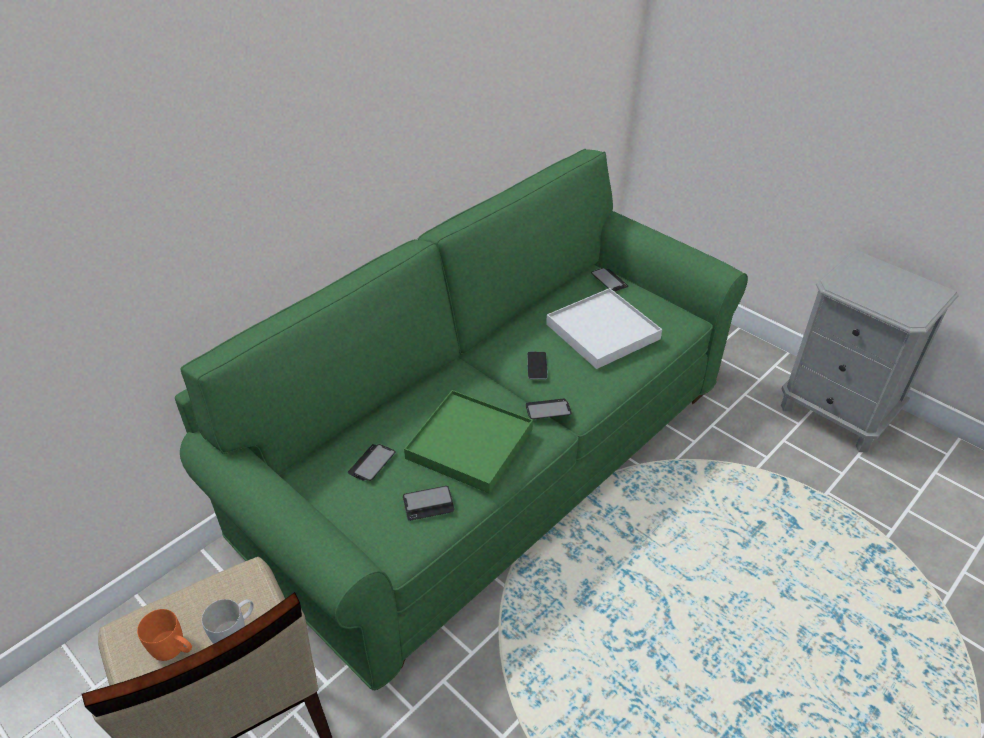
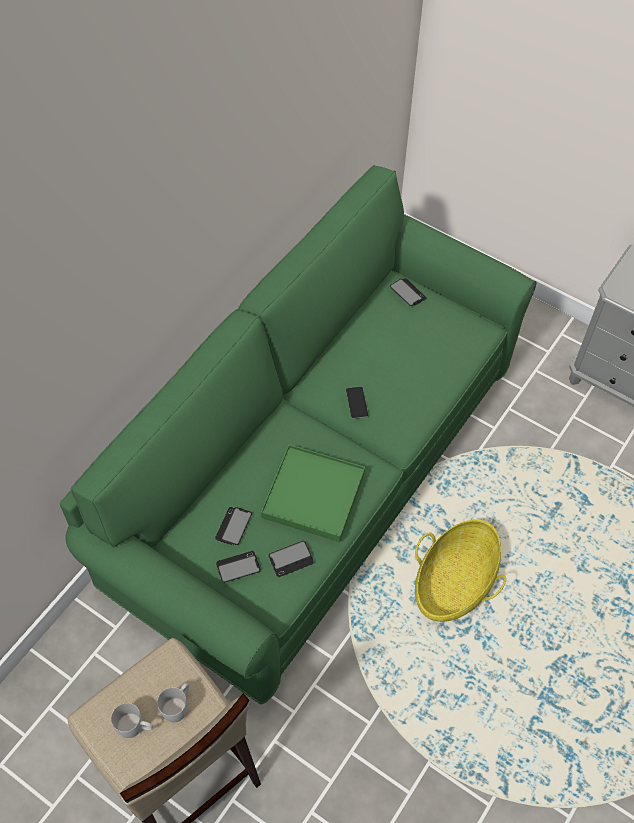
camera: 10 degrees left, 15 degrees up
orange mug [137,609,192,661] -> white mug [111,703,153,738]
phone [525,398,571,419] -> phone moved to [216,551,261,583]
white tray [546,288,662,369] -> none
none -> basket [415,519,506,622]

